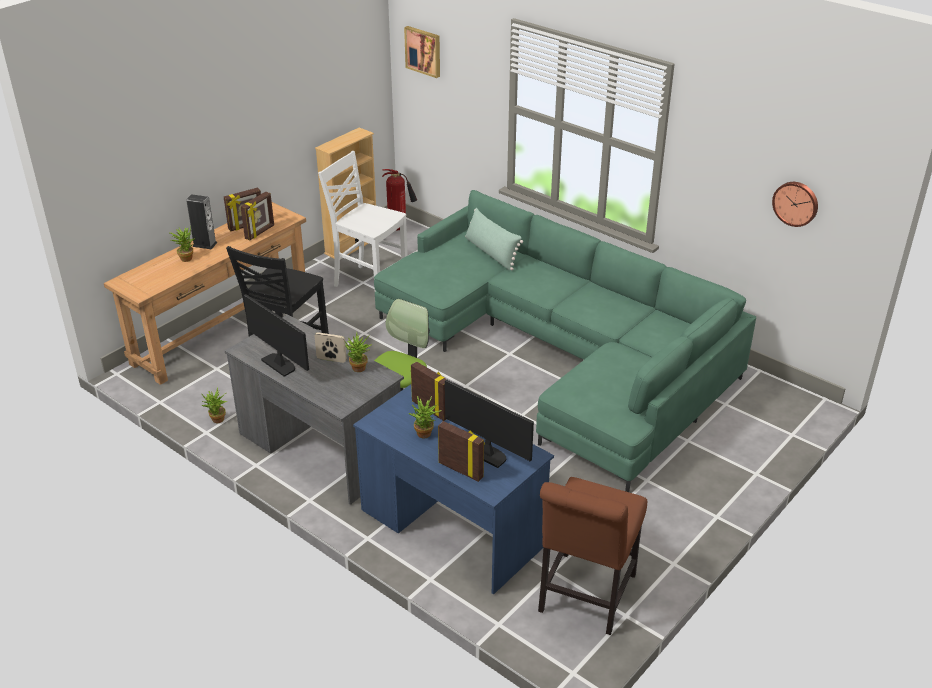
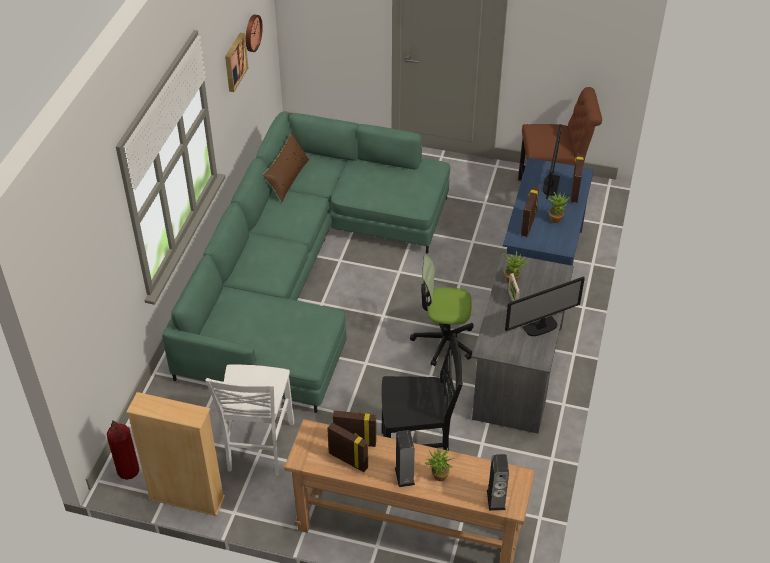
camera: 115 degrees left, 10 degrees up
potted plant [201,387,227,423] -> none
monitor [244,294,309,377] -> monitor turned 135 degrees counterclockwise [505,276,585,336]
picture [404,26,440,78] -> picture moved to [225,33,248,92]
green pillow [465,208,523,270] -> none
none -> brown pillow [263,132,309,203]
none -> speaker [487,454,509,511]

